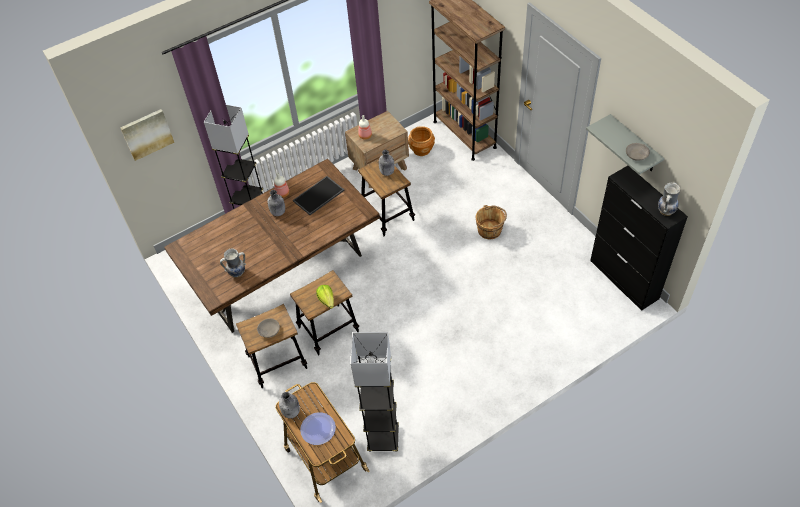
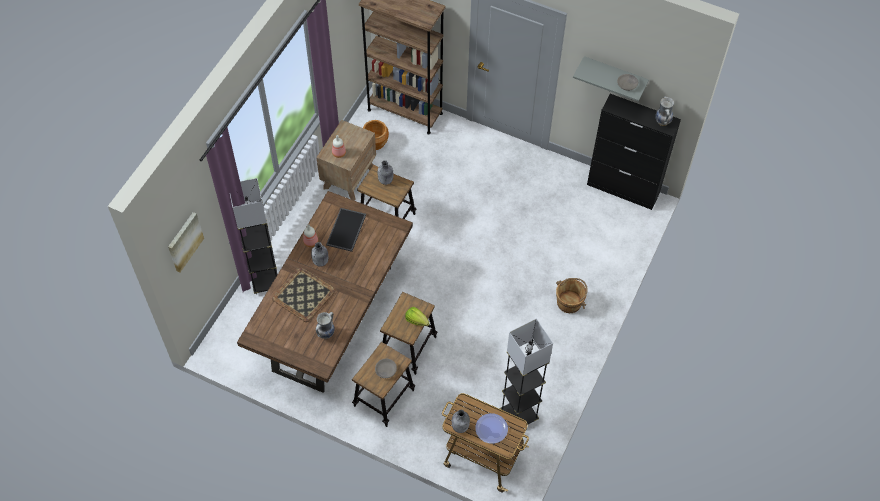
camera: 35 degrees left, 5 degrees up
brown bucket [476,205,507,239] -> brown bucket moved to [556,278,588,313]
none -> tray [272,267,335,322]

